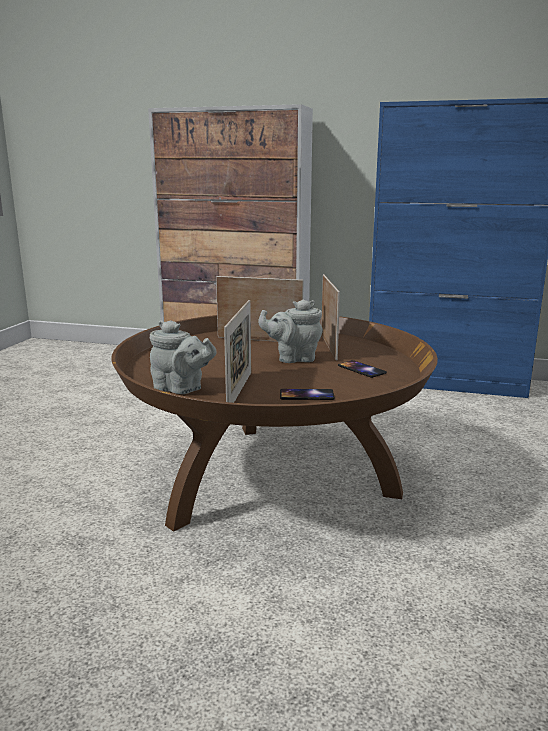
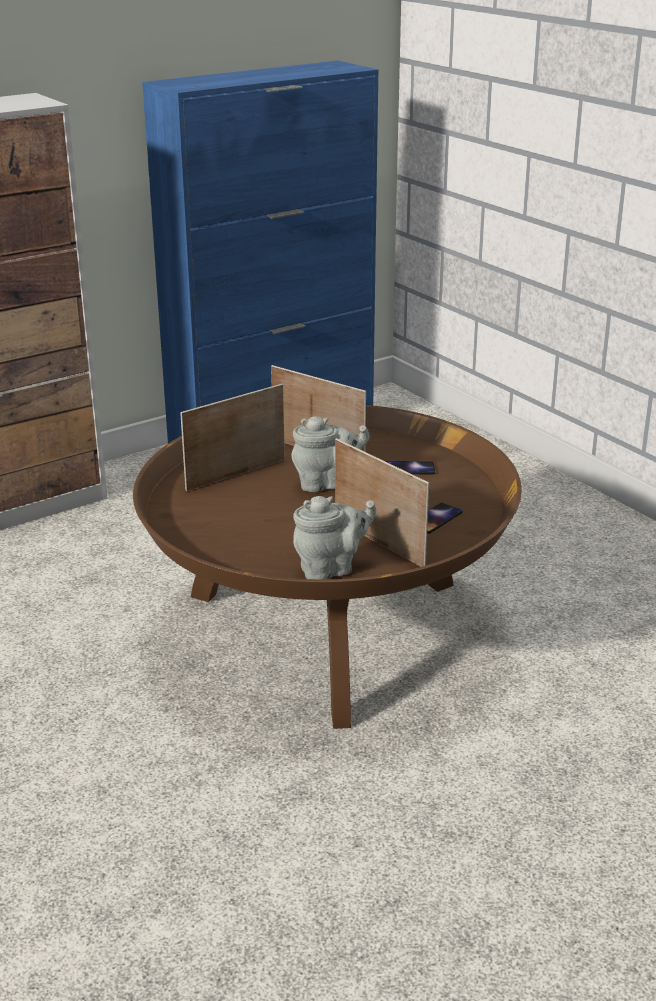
camera: 50 degrees left, 10 degrees up
grey teapot [258,300,323,363] -> grey teapot turned 135 degrees counterclockwise [292,416,370,492]

